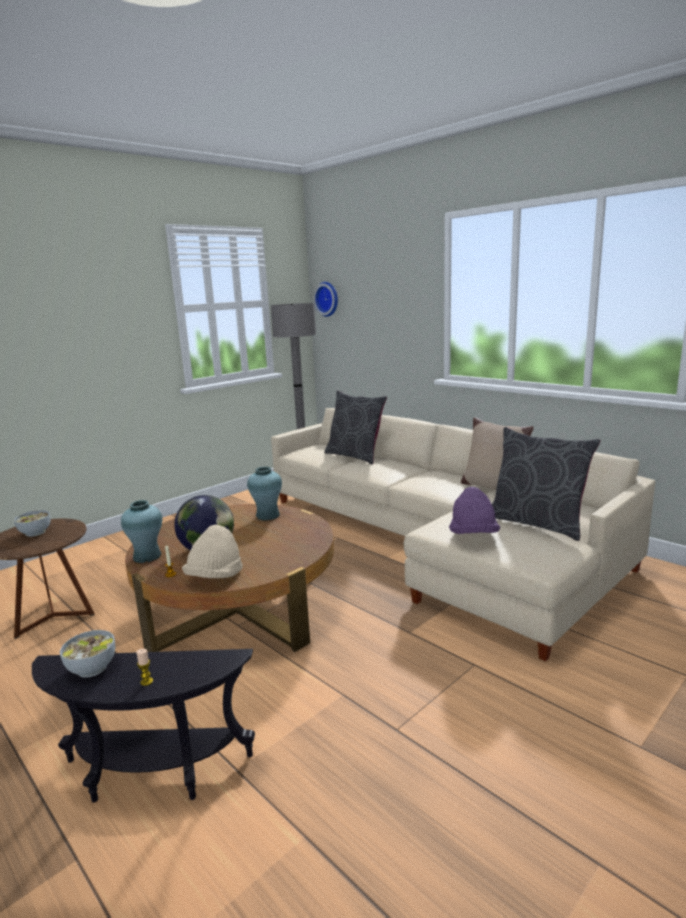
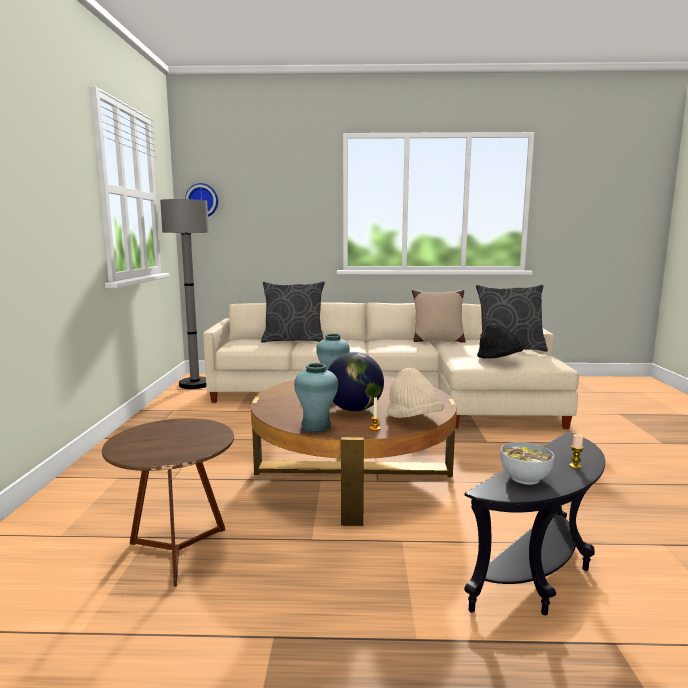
camera: 45 degrees left, 5 degrees down
bowl [14,510,51,537] -> none
purple hat [449,487,500,534] -> black hat [477,324,523,358]

